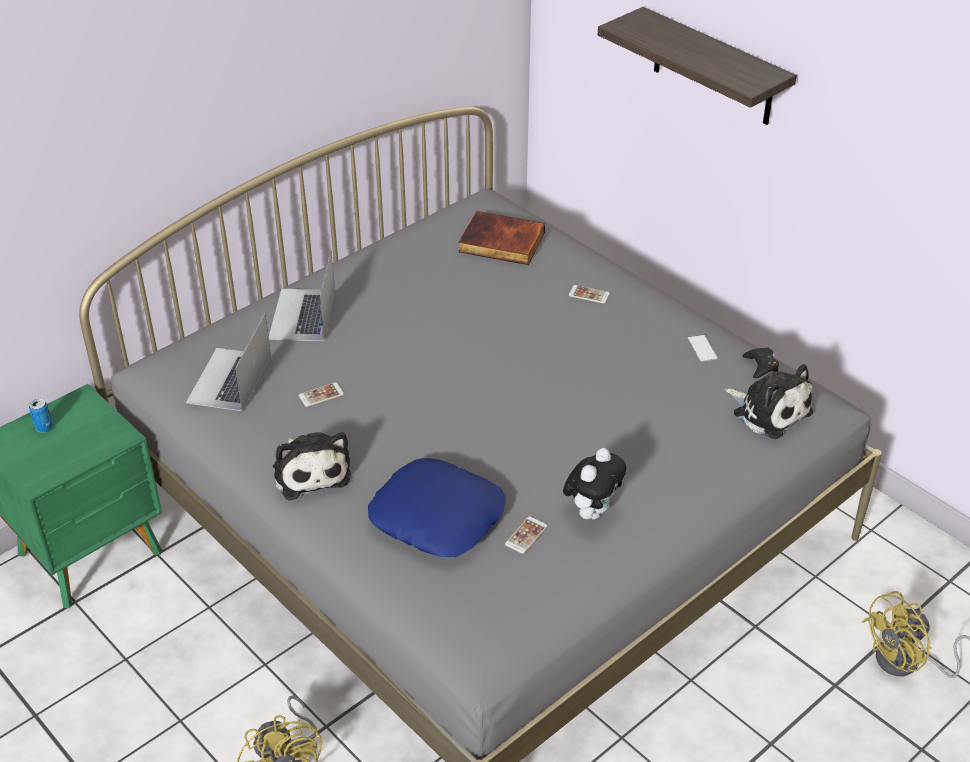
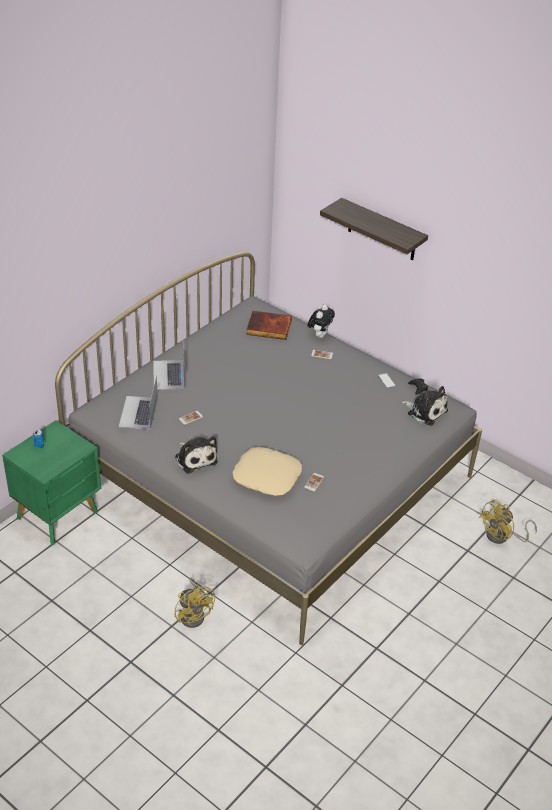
camera: 10 degrees left, 0 degrees up
blue pillow [368,458,506,557] -> beige pillow [232,447,302,496]
plush toy [563,448,626,519] -> plush toy moved to [307,305,335,338]

